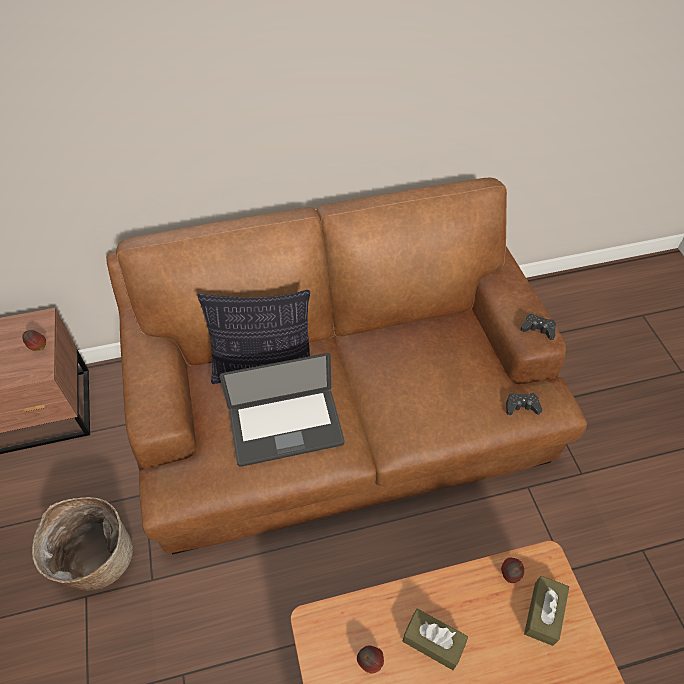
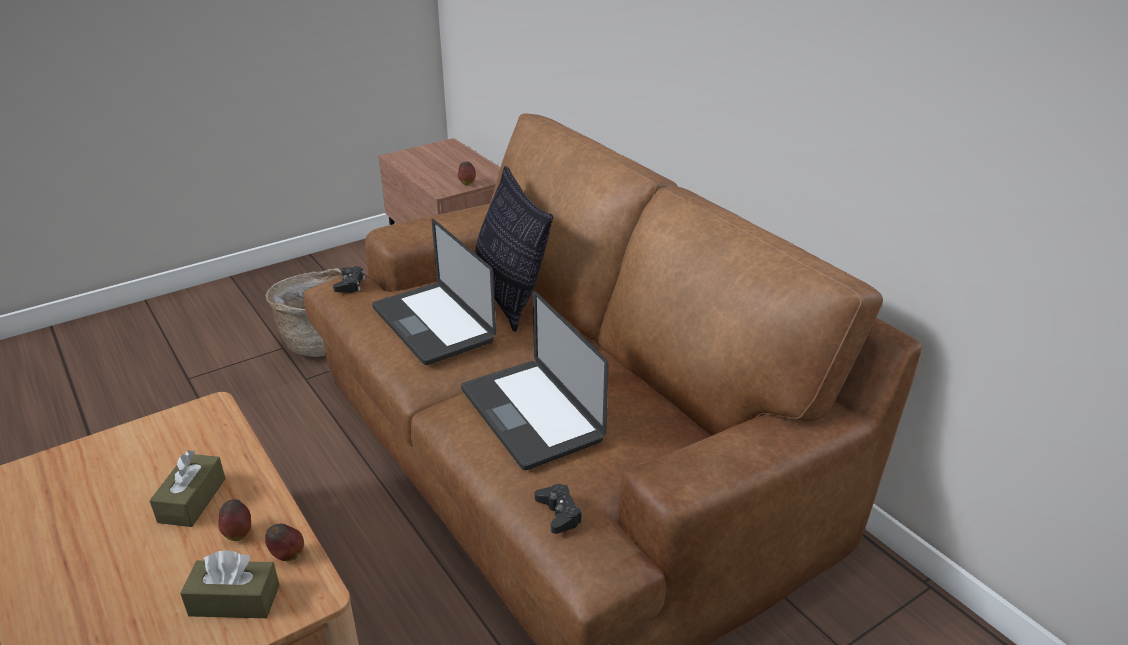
camera: 70 degrees right, 20 degrees down
apple [357,645,384,673] -> apple moved to [218,499,251,541]
black game controller [521,313,556,340] -> black game controller moved to [333,266,365,293]
none -> laptop [461,291,608,470]

